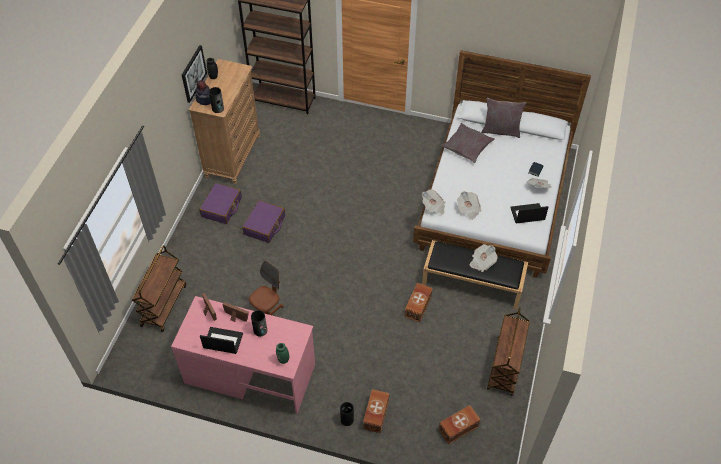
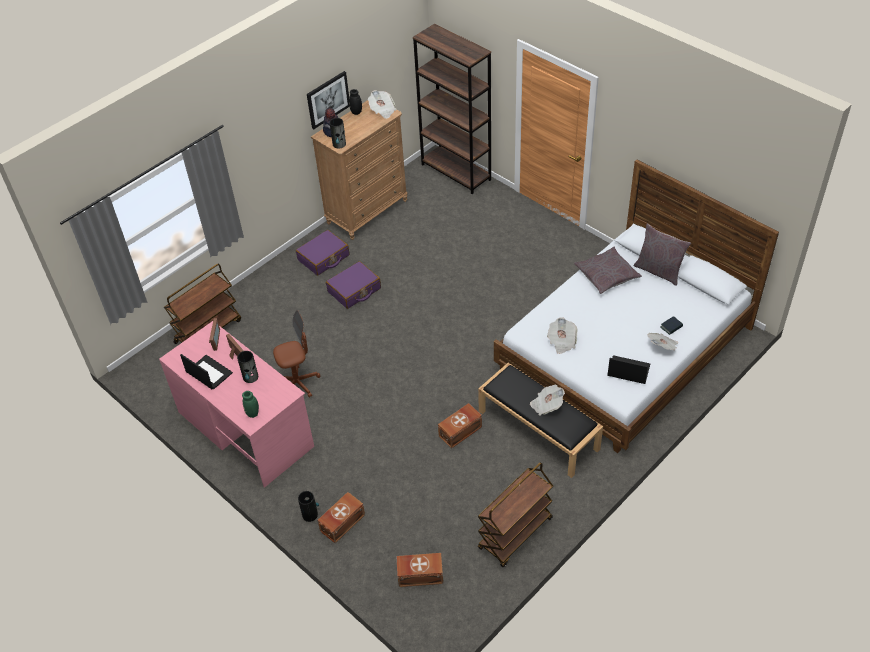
camera: 30 degrees right, 5 degrees down
newspaper [422,190,445,214] -> newspaper moved to [368,90,396,119]

